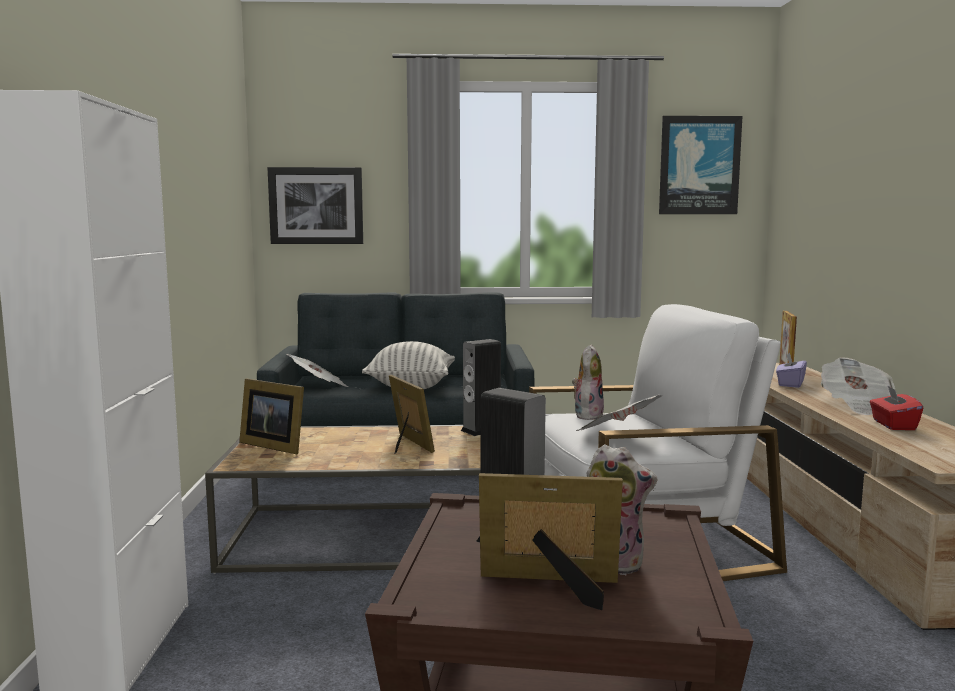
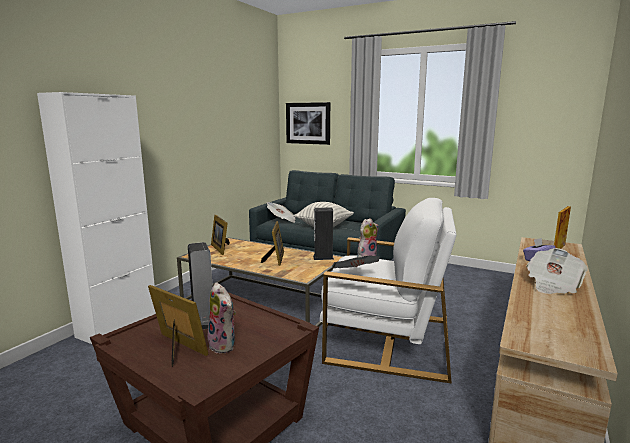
camera: 30 degrees right, 5 degrees up
picture [659,116,742,214] -> none
red tissue box [870,386,923,430] -> none

